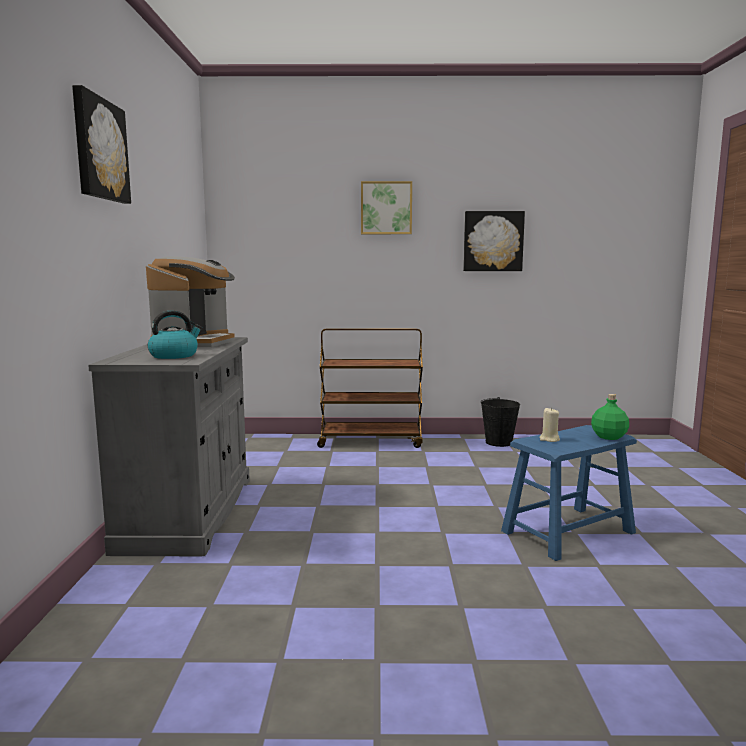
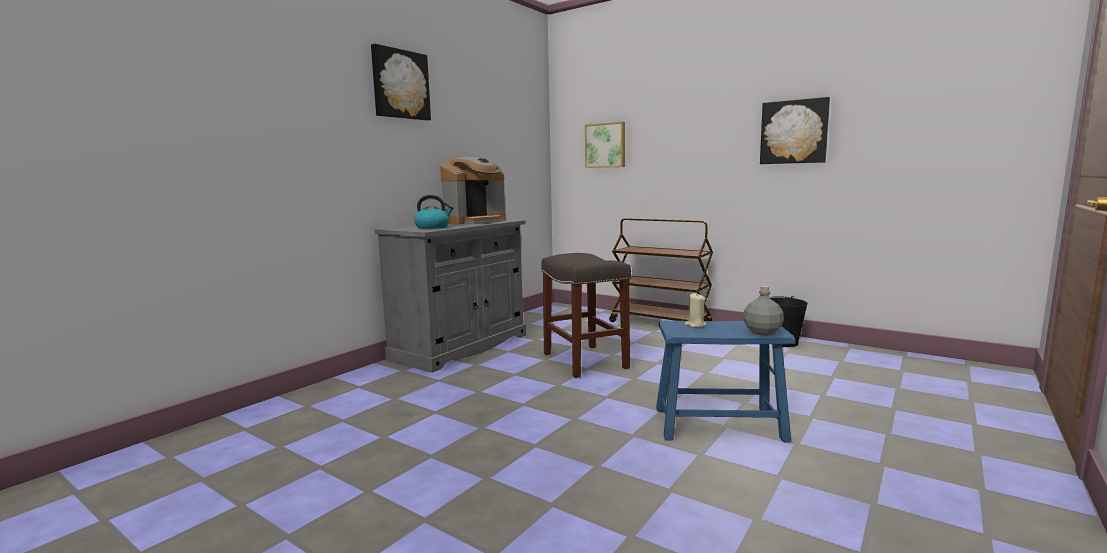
camera: 35 degrees right, 0 degrees up
picture [361,181,412,234] -> picture moved to [585,122,625,168]
green bottle [591,394,629,440] -> grey bottle [743,286,784,335]
none -> grey stool [541,253,631,378]

